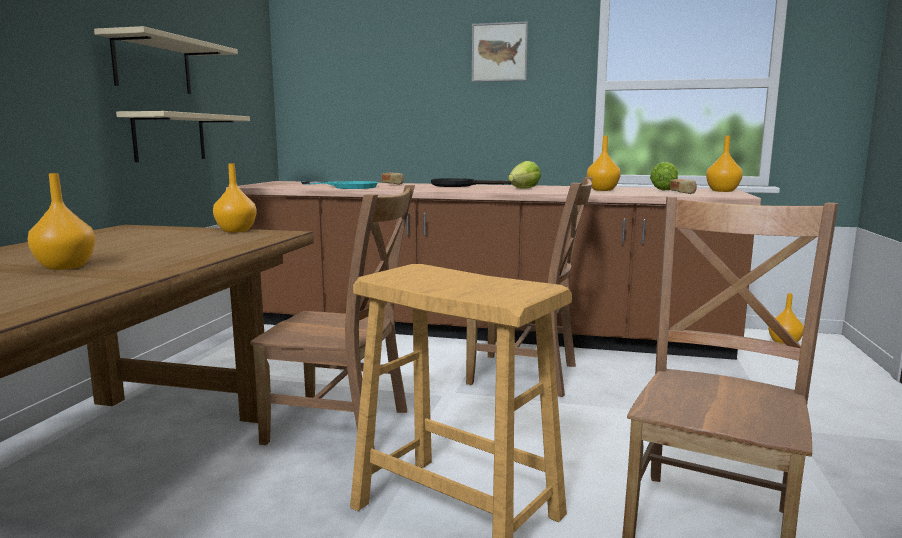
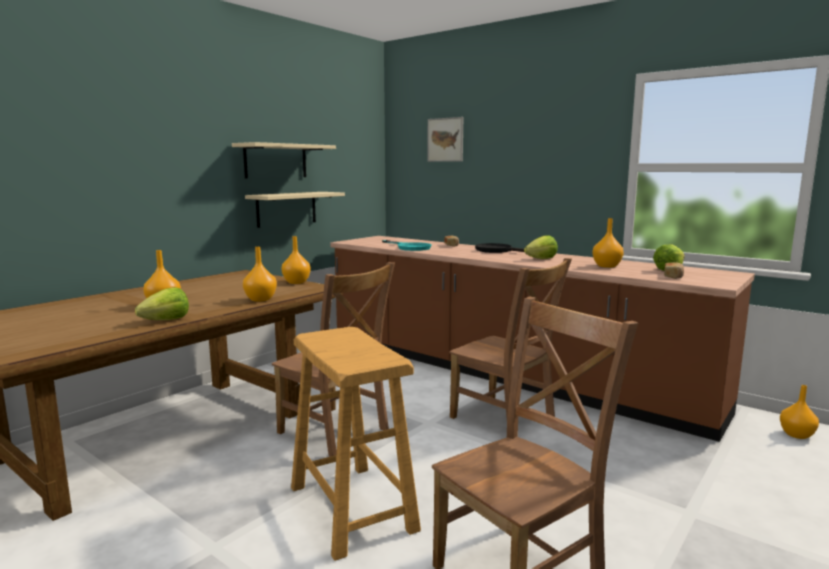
camera: 25 degrees right, 0 degrees up
picture [472,21,528,82] -> picture moved to [427,117,463,162]
orange vase [706,136,743,192] -> orange vase moved to [243,247,277,302]
none -> lettuce [135,287,189,320]

